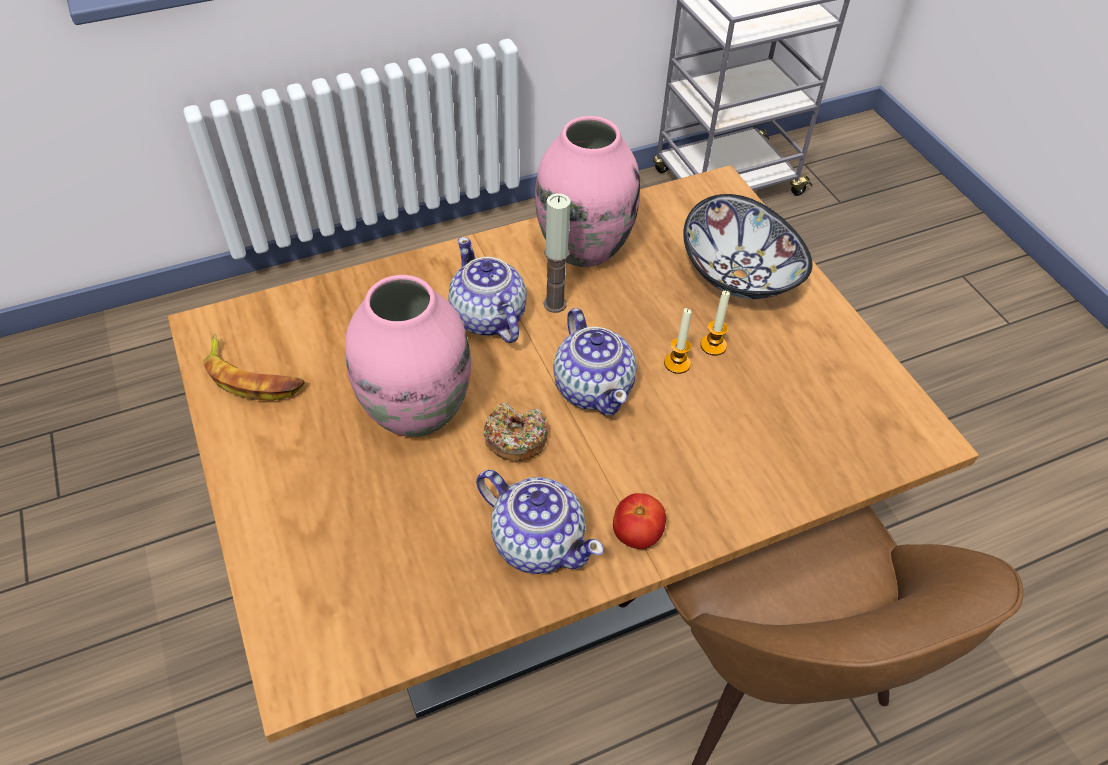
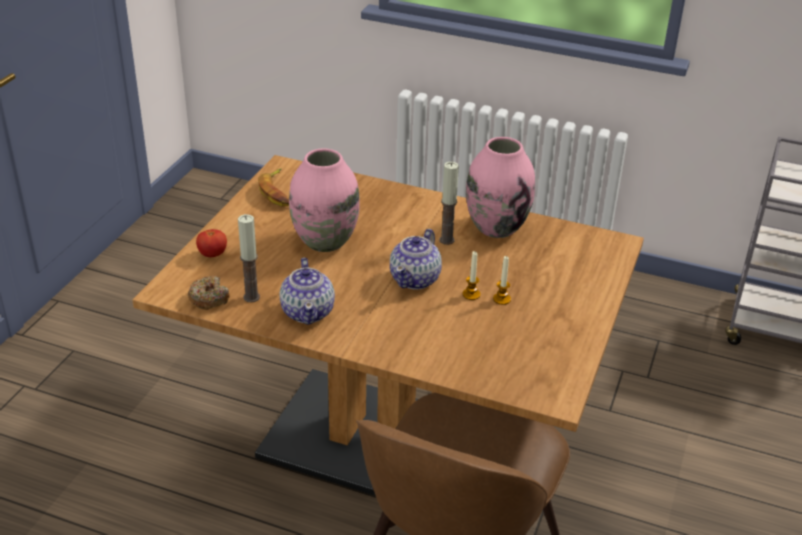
camera: 45 degrees right, 15 degrees down
teapot [448,237,527,343] -> none
donut [483,402,548,462] -> donut moved to [188,276,229,310]
tomato [613,493,666,549] -> tomato moved to [196,229,227,257]
bowl [683,194,812,299] -> none
none -> candle [238,214,260,302]

